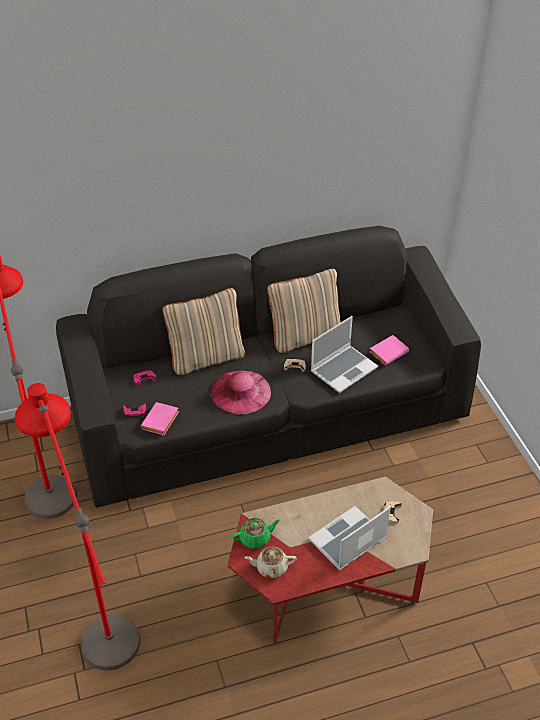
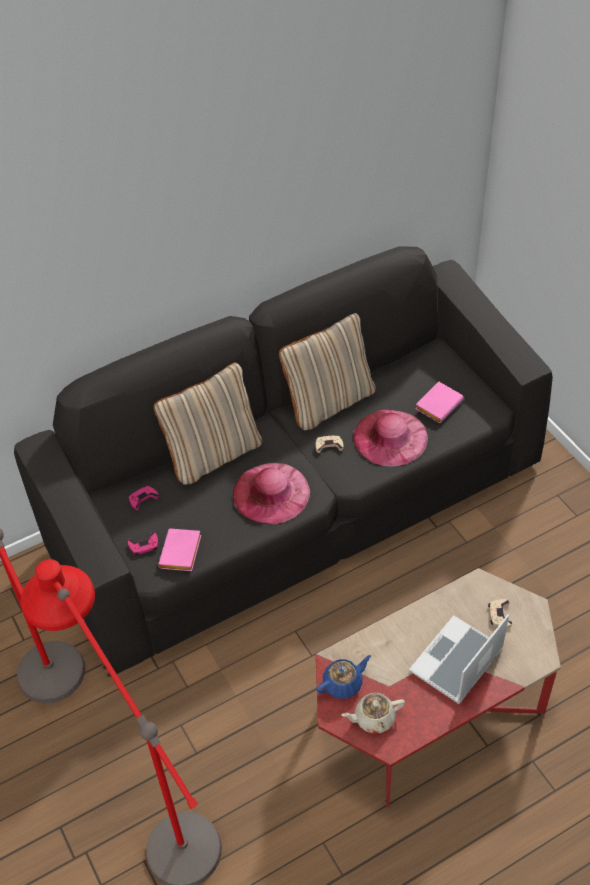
camera: 10 degrees left, 5 degrees up
green teapot [232,518,280,549] -> blue teapot [317,655,371,699]
laptop [311,316,378,393] -> pink hat [353,410,428,467]

